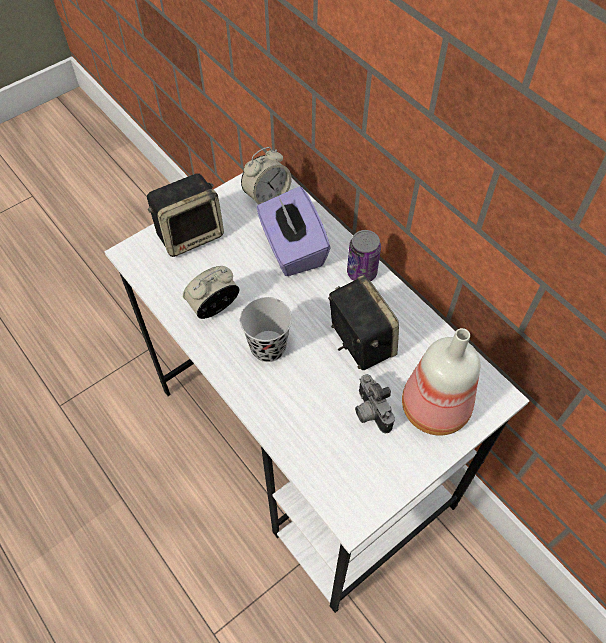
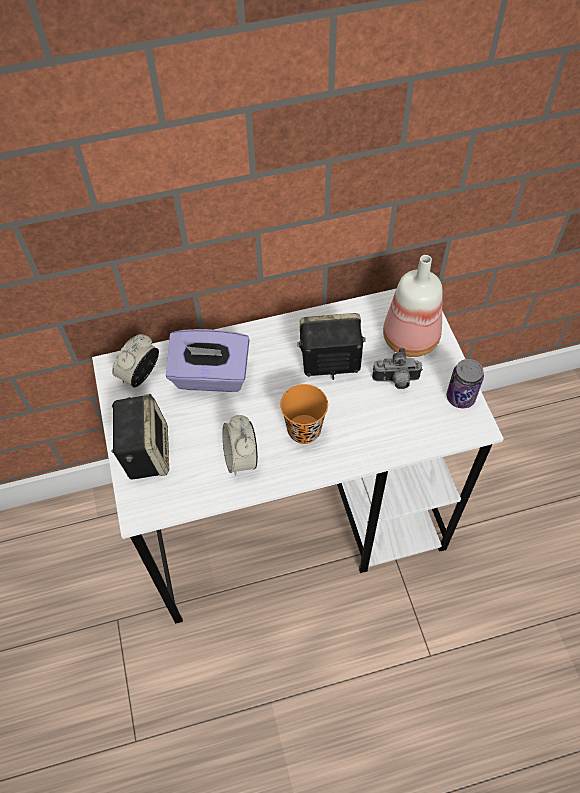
camera: 65 degrees left, 0 degrees up
black cup [240,297,292,362] -> orange cup [280,384,328,444]
alarm clock [241,147,292,205] -> alarm clock turned 135 degrees counterclockwise [112,334,159,387]
can [347,230,381,281] -> can moved to [446,359,484,408]

